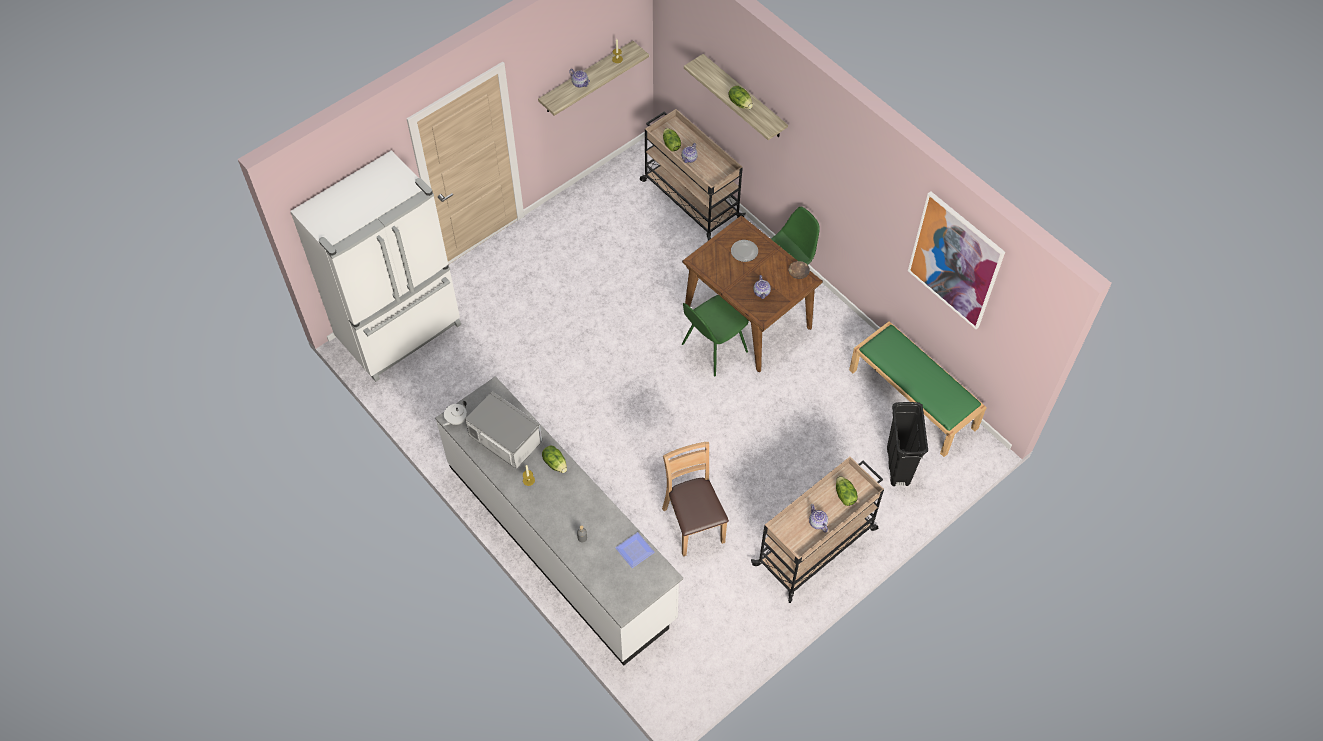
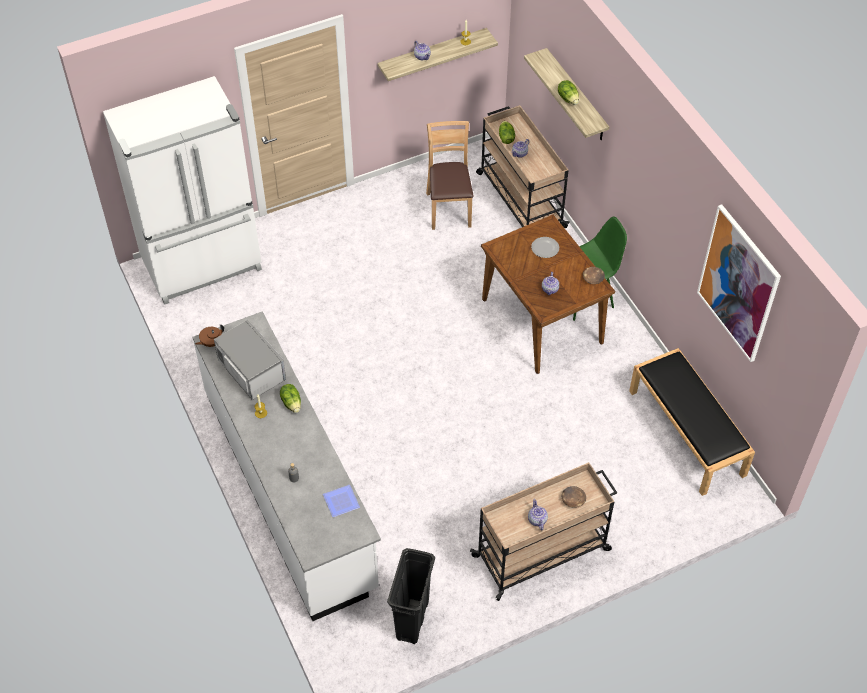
camera: 15 degrees right, 5 degrees down
white teapot [443,401,467,426] -> brown teapot [195,324,224,347]
brown chair [662,442,729,556] -> brown chair moved to [426,121,474,230]
green chair [682,295,749,376] -> none
lettuce [836,476,858,506] -> brown bowl [562,486,586,508]
green bench [849,321,987,457] -> black bench [629,348,755,496]
black trash can [887,402,928,486] -> black trash can moved to [387,548,435,644]

